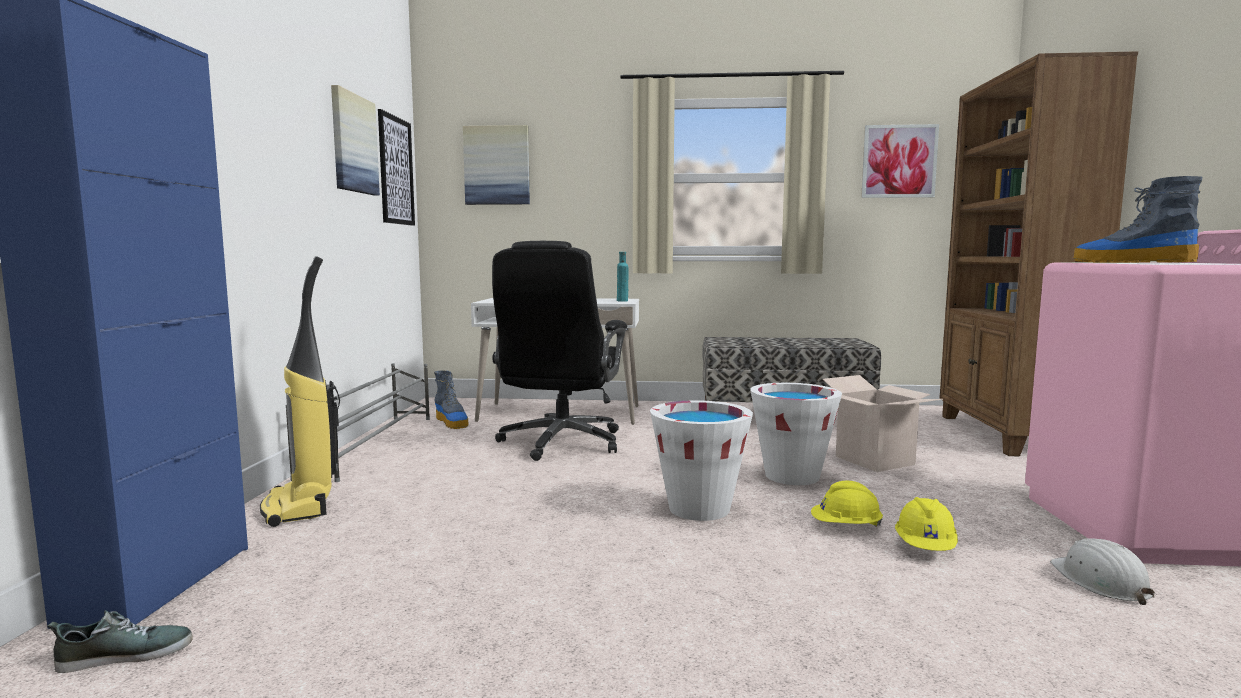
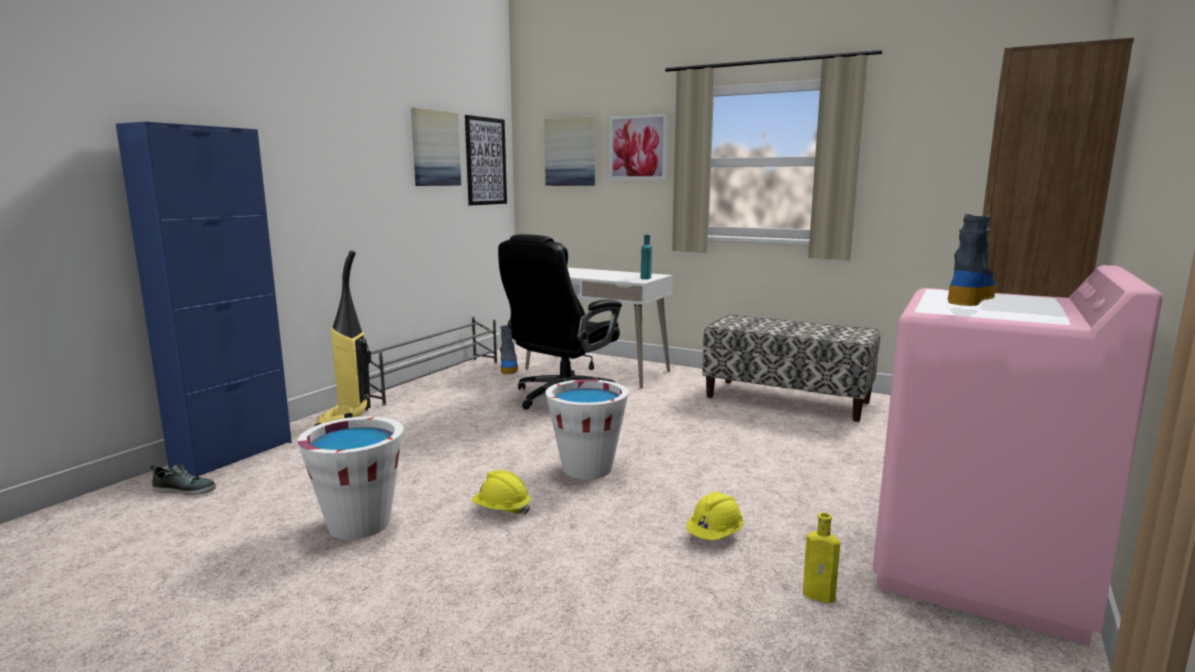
camera: 25 degrees right, 5 degrees up
white bucket [750,383,842,485] -> white bucket moved to [297,416,403,540]
yellow hard hat [811,481,883,527] -> yellow hard hat moved to [472,470,530,515]
cardboard box [822,375,943,472] -> none
picture [861,124,939,198] -> picture moved to [610,114,667,179]
white hard hat [1050,538,1155,605] -> yellow bottle [803,513,840,603]
boot [1074,176,1202,263] -> boot turned 75 degrees clockwise [947,214,996,306]

